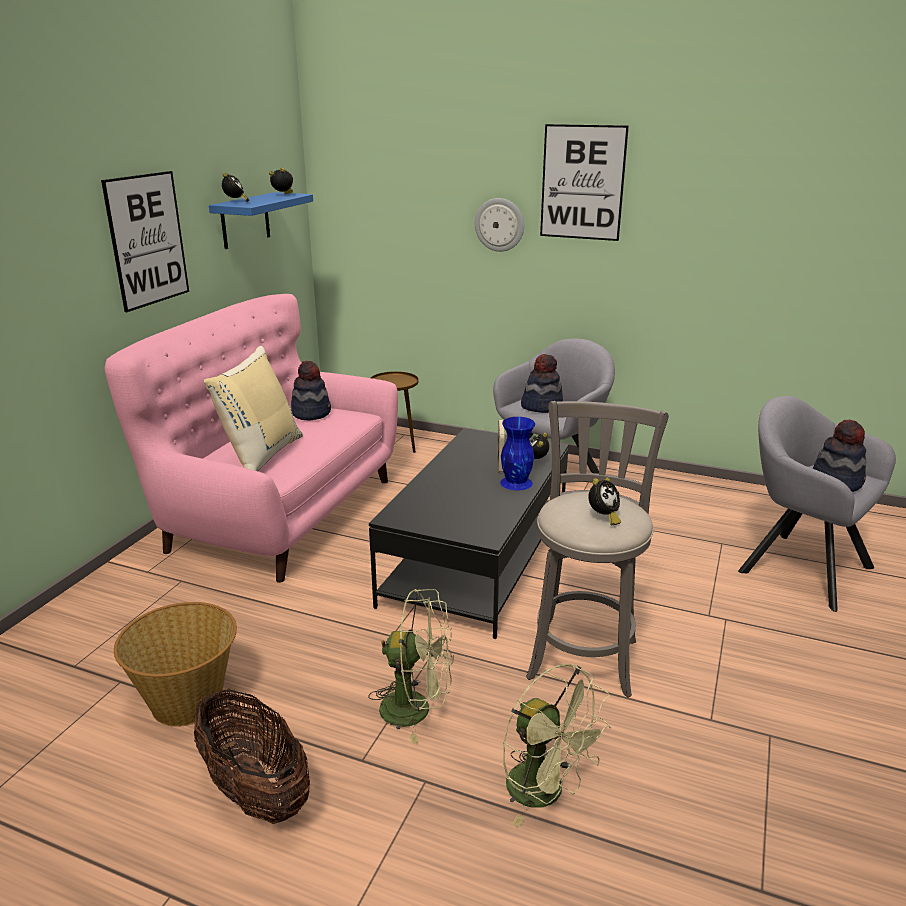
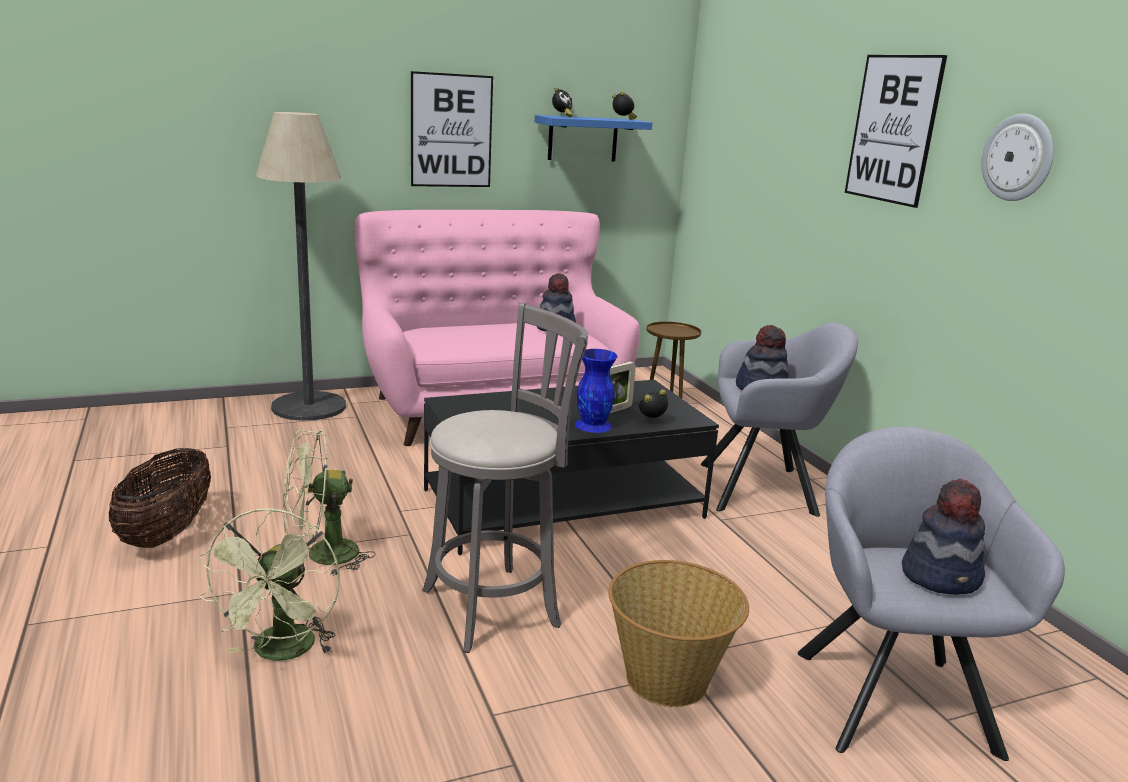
camera: 45 degrees right, 5 degrees down
basket [114,602,237,727] -> basket moved to [608,560,749,707]
beige pillow [204,346,303,471] -> none
green fan [368,589,454,744] -> green fan turned 105 degrees clockwise [283,430,375,576]
wall clock [475,198,524,252] -> wall clock moved to [981,114,1054,201]
alarm clock [588,477,621,525] -> none
none -> floor lamp [256,112,346,421]

